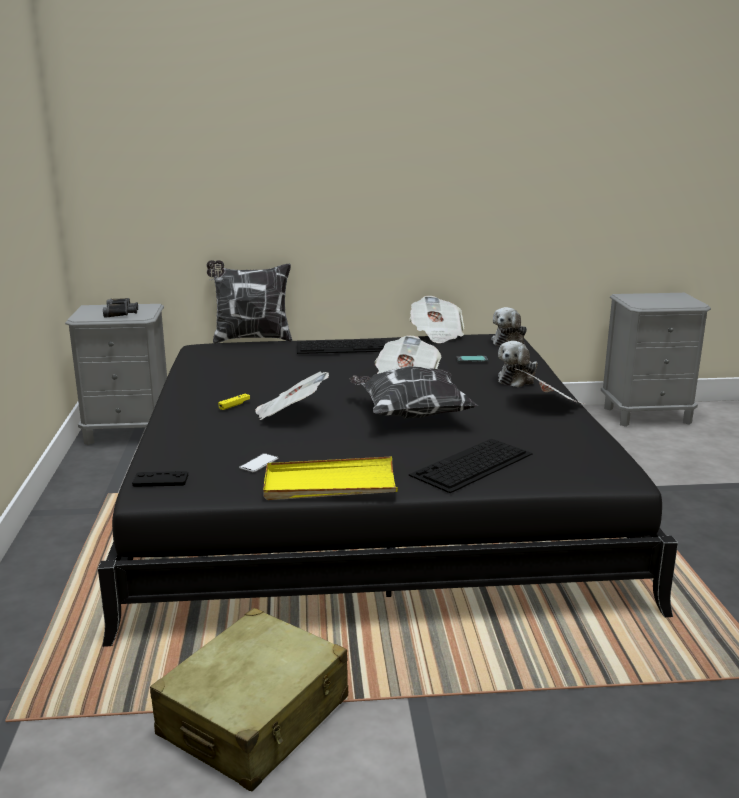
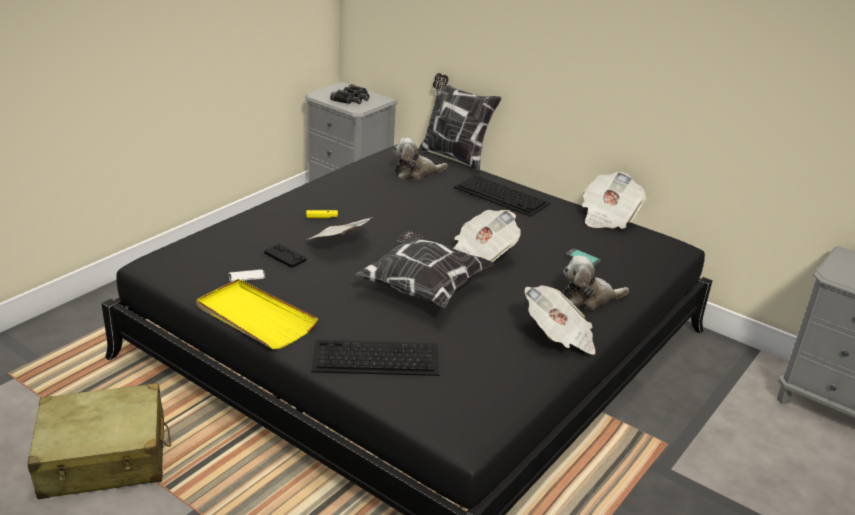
camera: 40 degrees right, 10 degrees up
black game controller [132,471,188,487] -> black game controller moved to [265,244,306,268]
plush toy [491,307,527,346] -> plush toy moved to [393,138,447,180]

